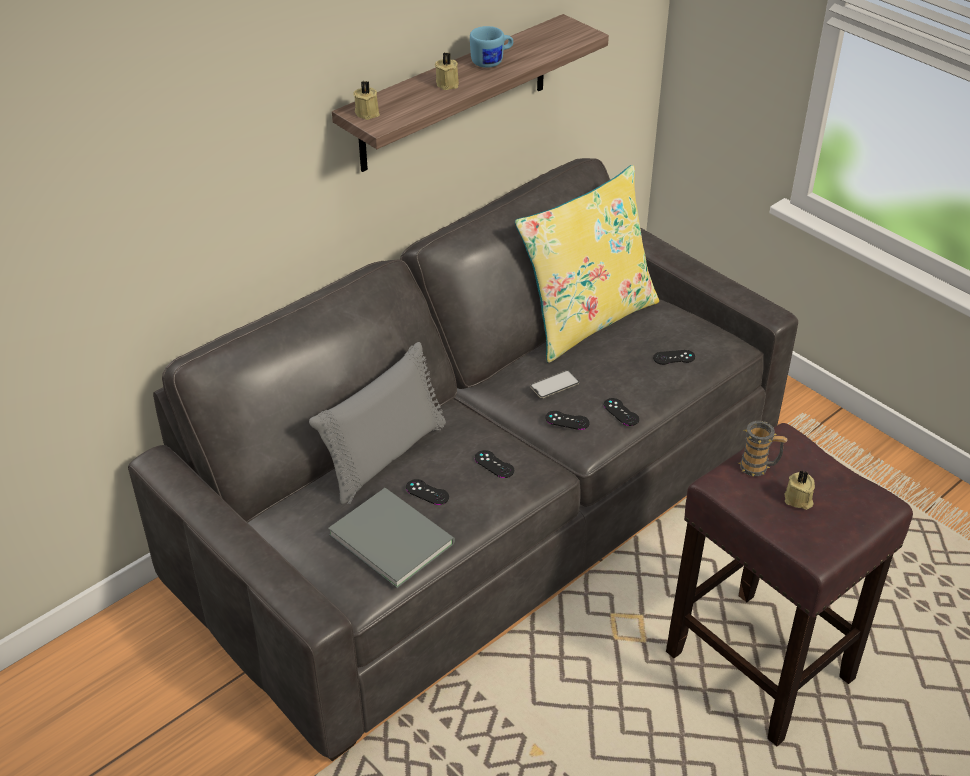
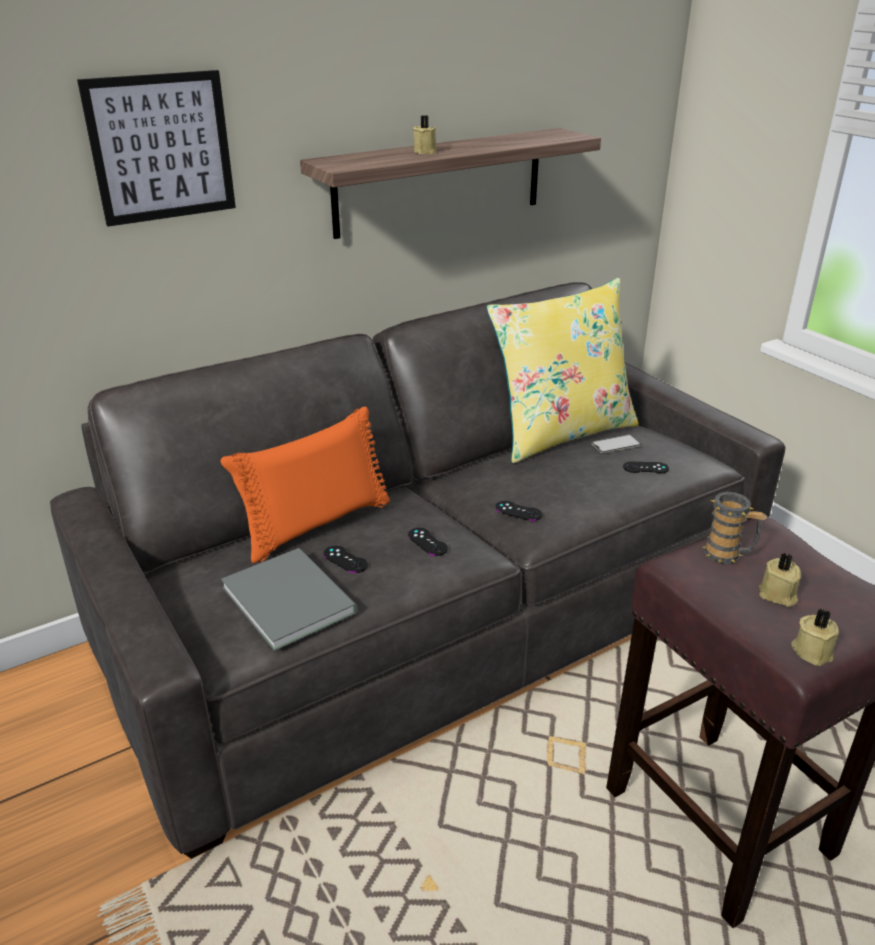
camera: 10 degrees right, 10 degrees down
grey pillow [309,342,446,505] -> orange pillow [220,407,390,563]
beige candle [353,81,380,120] -> beige candle moved to [791,609,839,666]
blue mug [470,26,513,68] -> none
phone [530,370,579,398] -> phone moved to [591,435,641,453]
black game controller [604,398,639,426] -> none
none -> picture [77,70,236,227]

